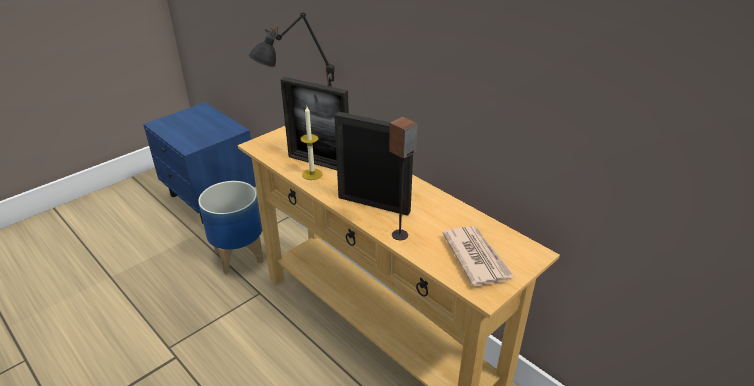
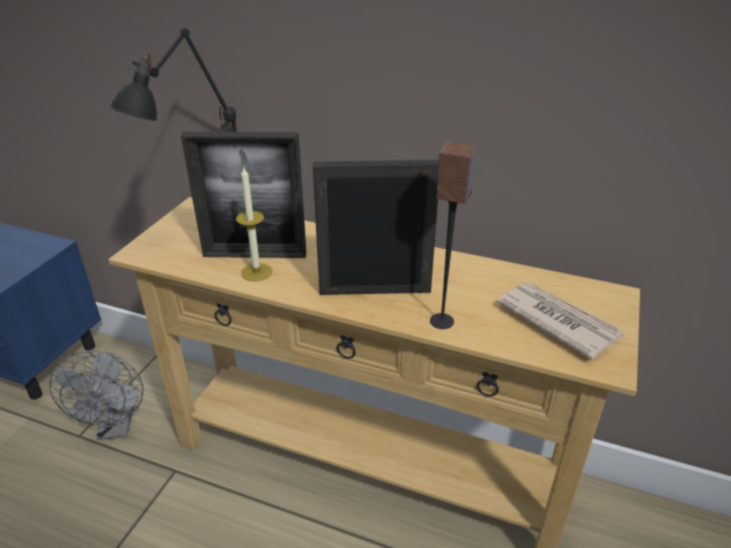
camera: 25 degrees left, 0 degrees up
planter [198,181,264,274] -> grey fan [49,351,144,440]

